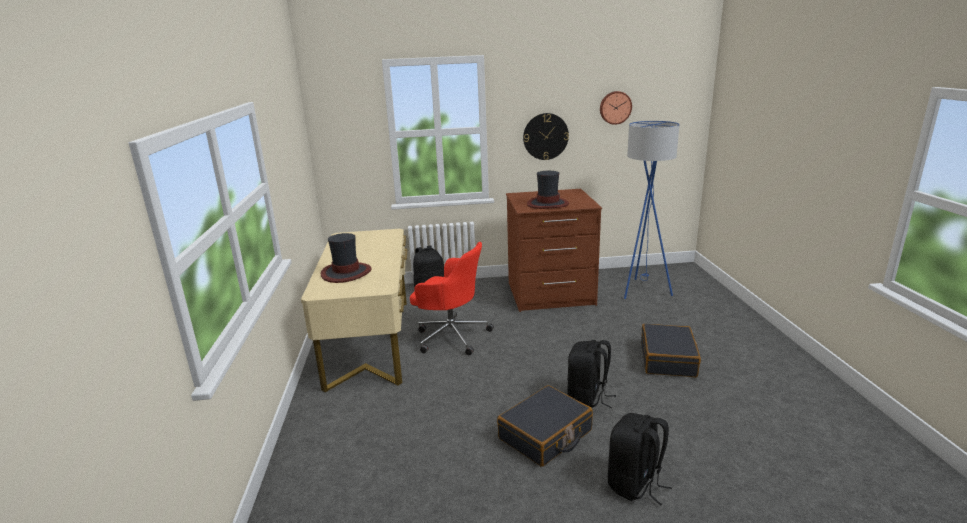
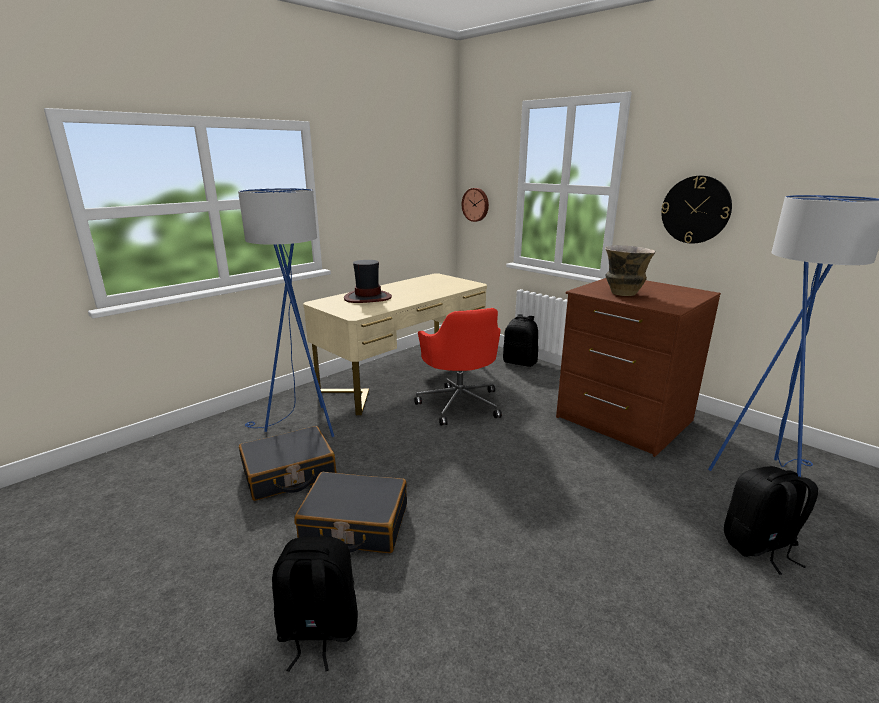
camera: 50 degrees right, 0 degrees up
hat [527,171,569,209] -> vase [605,245,656,296]
black backpack [567,340,616,409] -> black backpack moved to [724,466,818,575]
wall clock [600,91,632,125] -> wall clock moved to [462,188,489,222]
black suitcase [641,324,701,377] -> black suitcase moved to [239,426,336,501]
none -> blue floor lamp [238,188,334,437]

